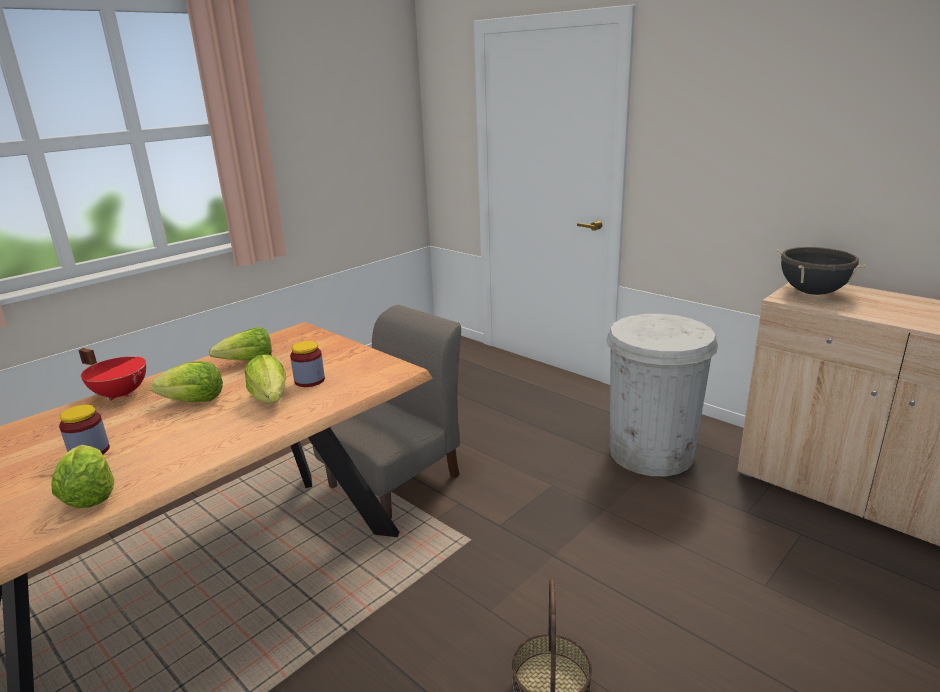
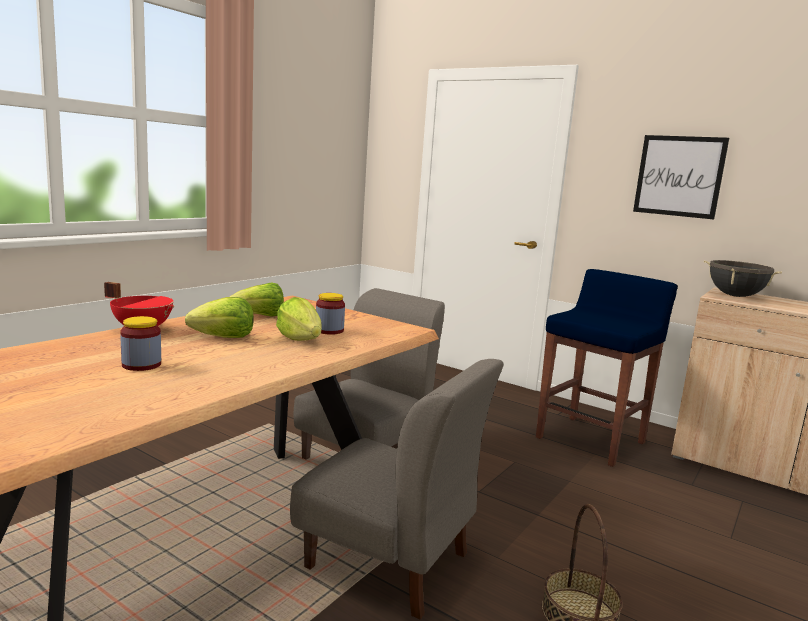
camera: 10 degrees left, 10 degrees down
lettuce [51,445,114,508] -> none
white trash can [606,314,718,476] -> blue stool [536,269,678,467]
none -> grey chair [290,359,503,620]
none -> picture [633,135,729,219]

